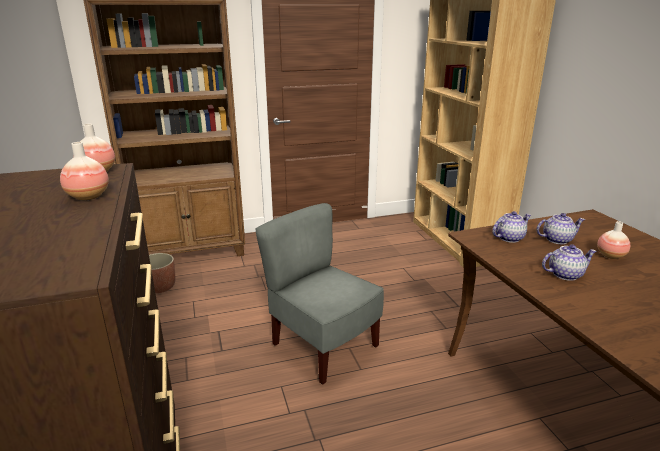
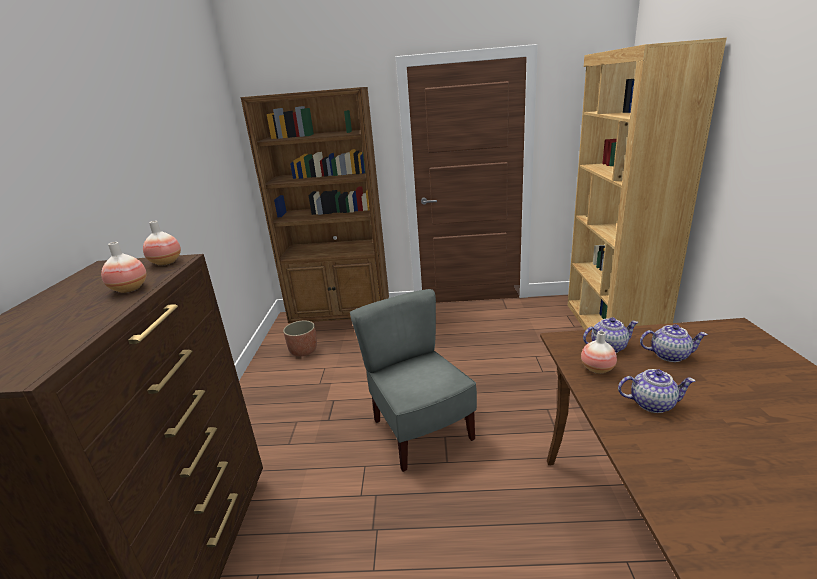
camera: 20 degrees right, 0 degrees up
vase [597,221,630,259] -> vase moved to [581,331,617,374]

